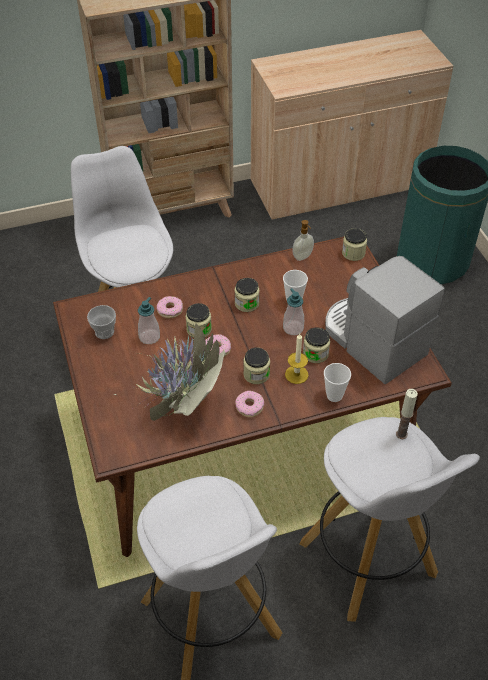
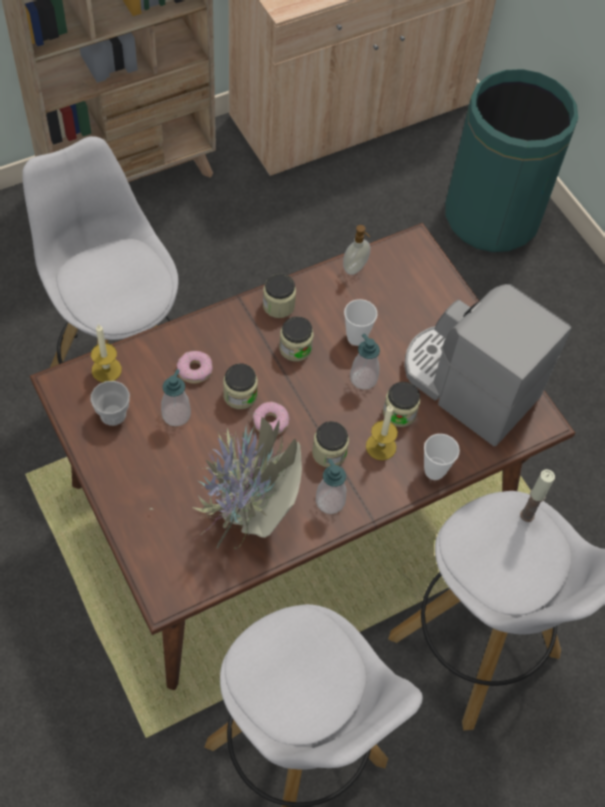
camera: 15 degrees left, 10 degrees up
donut [235,391,264,417] -> soap dispenser [316,459,346,514]
jar [342,228,367,261] -> jar moved to [263,274,296,318]
none -> candle [91,324,122,382]

